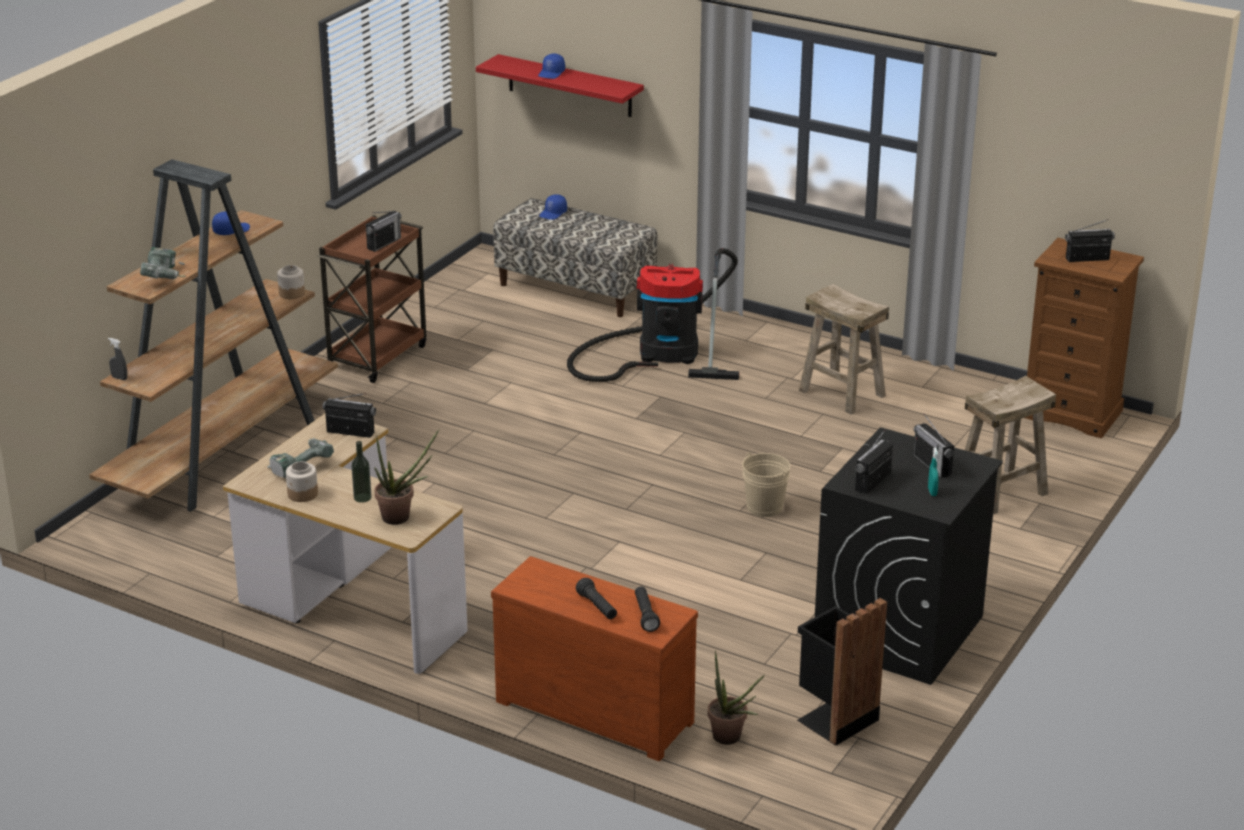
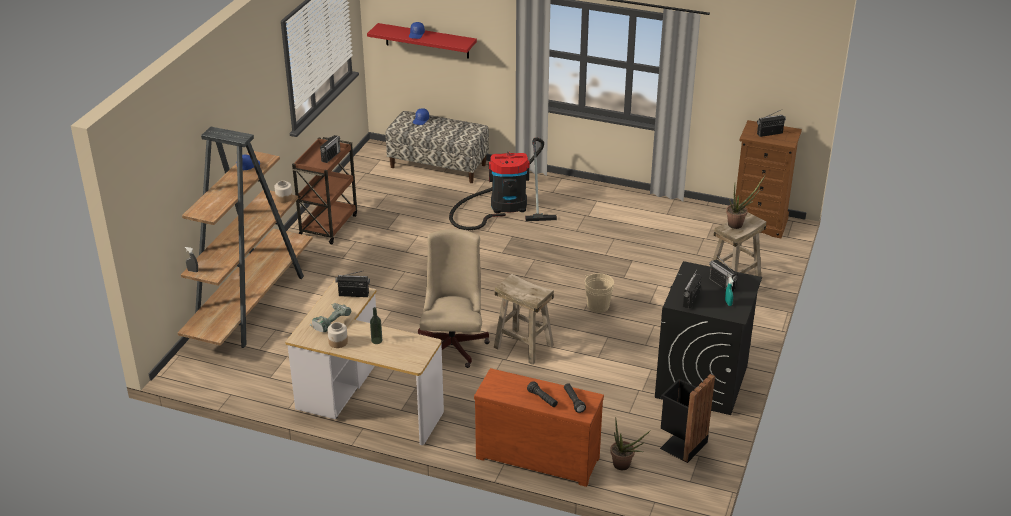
camera: 10 degrees left, 5 degrees up
power drill [140,247,187,279] -> none
potted plant [374,429,439,525] -> potted plant moved to [726,176,765,229]
beige stool [799,284,889,415] -> beige stool moved to [494,274,554,365]
none -> beige office chair [418,229,490,368]

